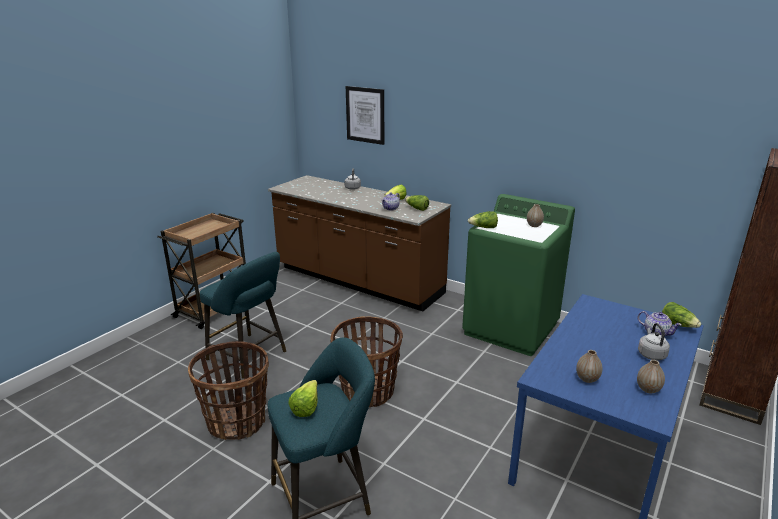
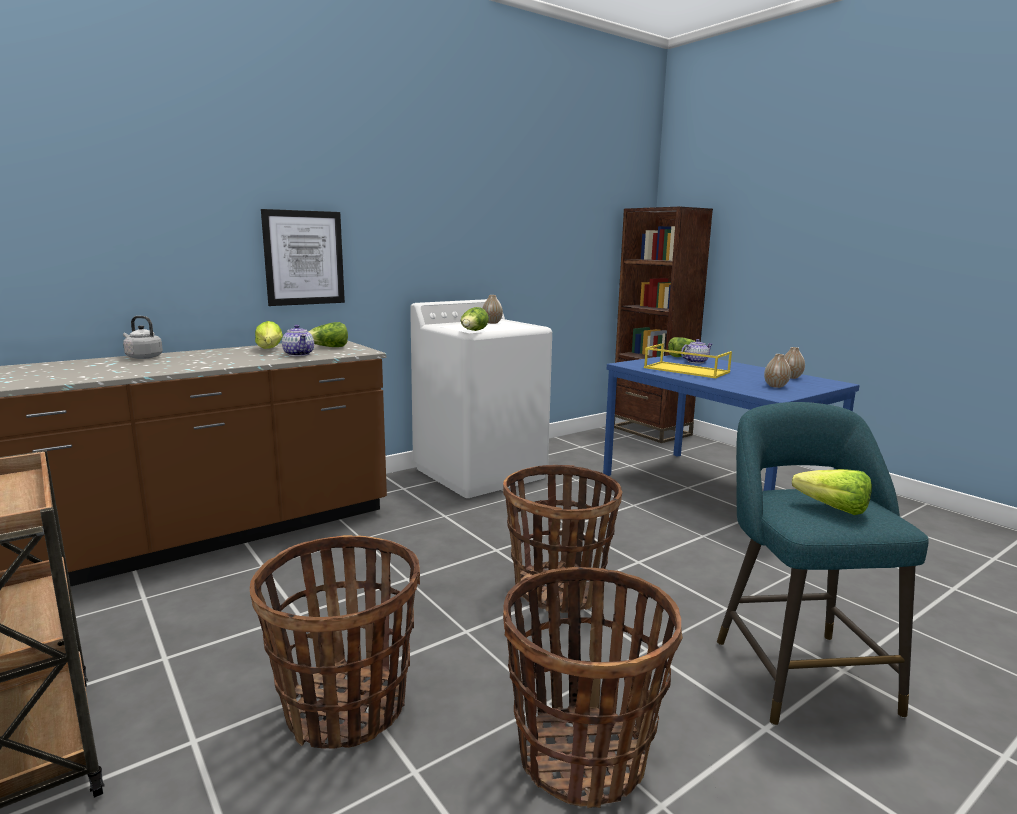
camera: 70 degrees left, 10 degrees down
turquoise stool [200,252,286,379] -> basket [250,535,420,749]
picture [346,86,384,145] -> picture moved to [261,209,345,306]
green washing machine [462,194,575,356] -> white washing machine [410,299,552,498]
grey kettle [638,323,670,360] -> none
none -> yellow tray [644,343,732,378]

